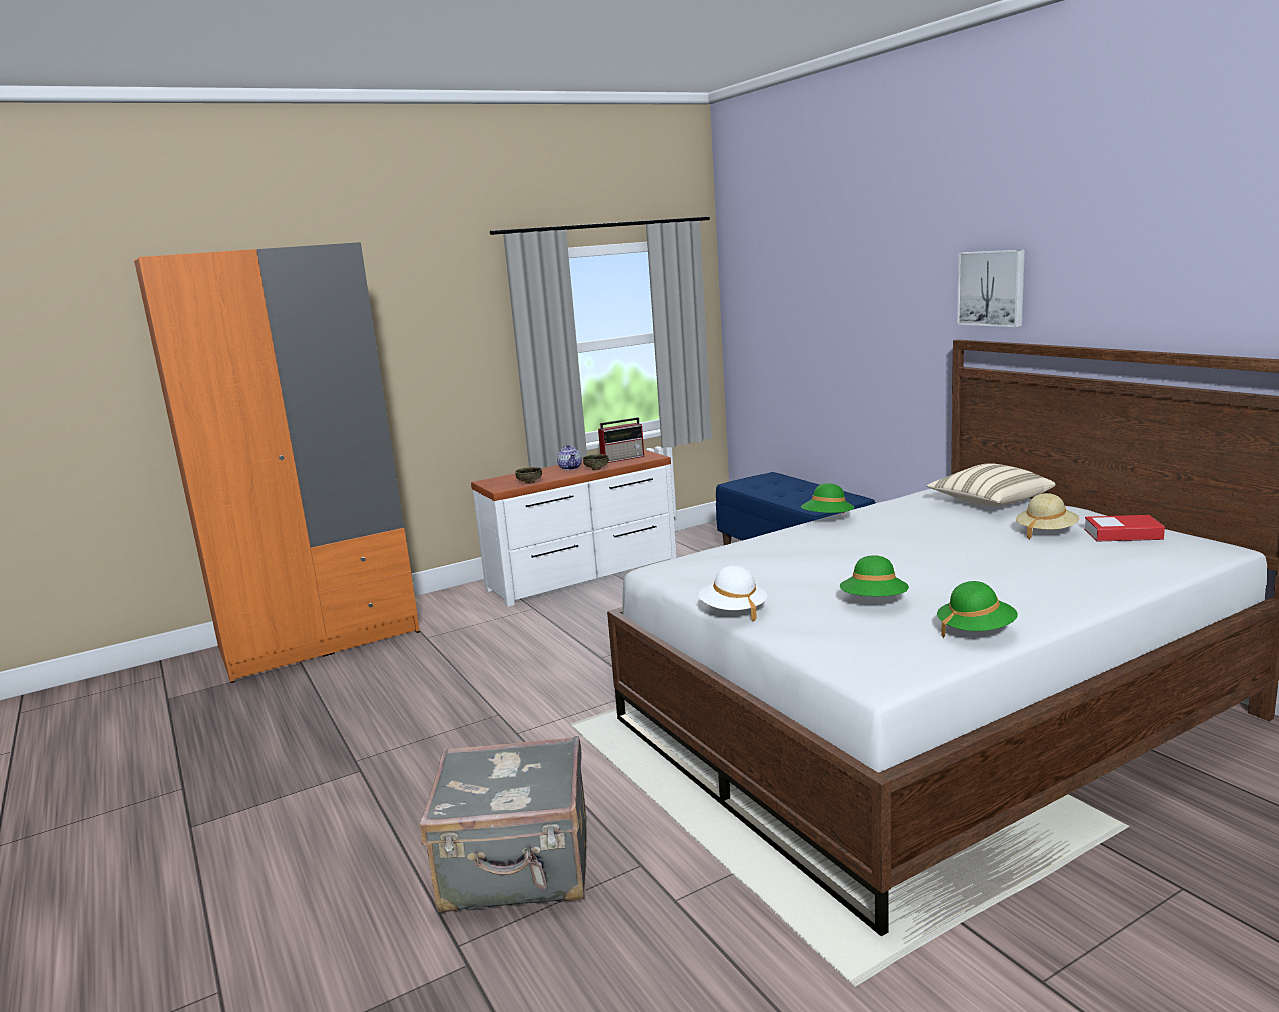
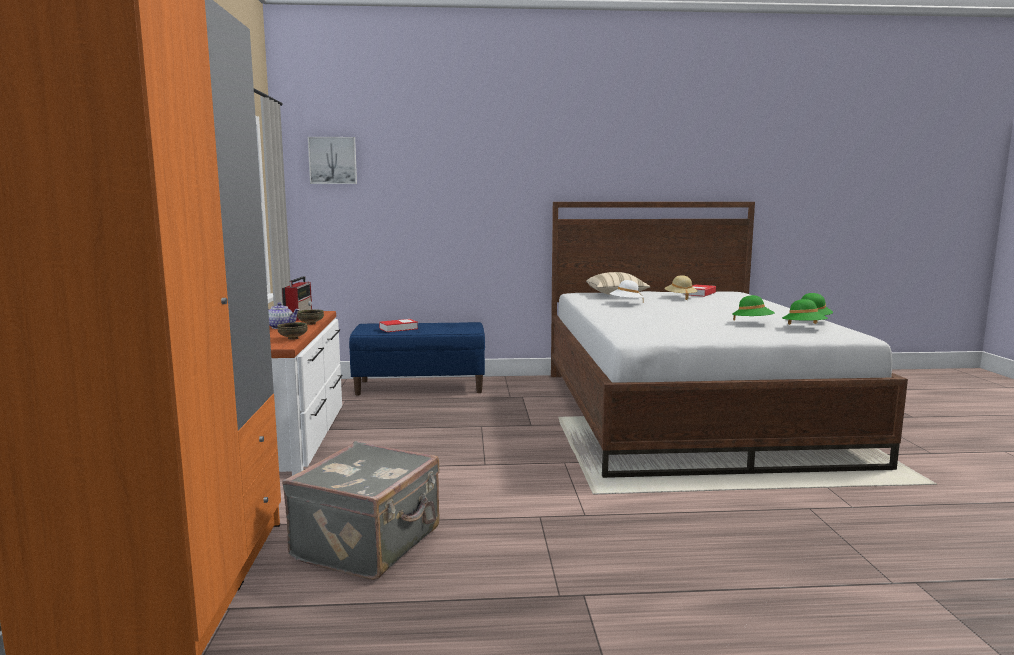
camera: 65 degrees left, 5 degrees down
grey suitcase [420,736,587,913] -> grey suitcase moved to [282,441,440,580]
white hat [699,566,767,621] -> white hat moved to [609,280,644,299]
green hat [801,483,854,513] -> green hat moved to [782,299,828,325]
picture [957,250,1025,327] -> picture moved to [308,137,357,184]
none -> book [379,319,418,332]

